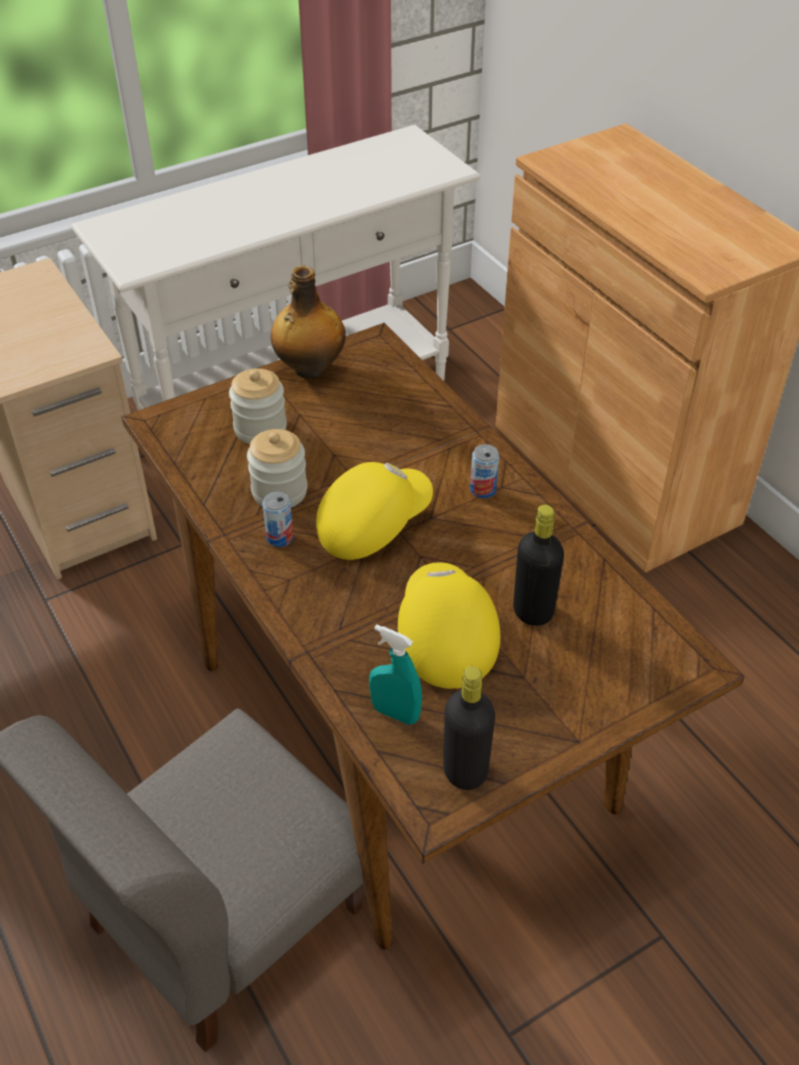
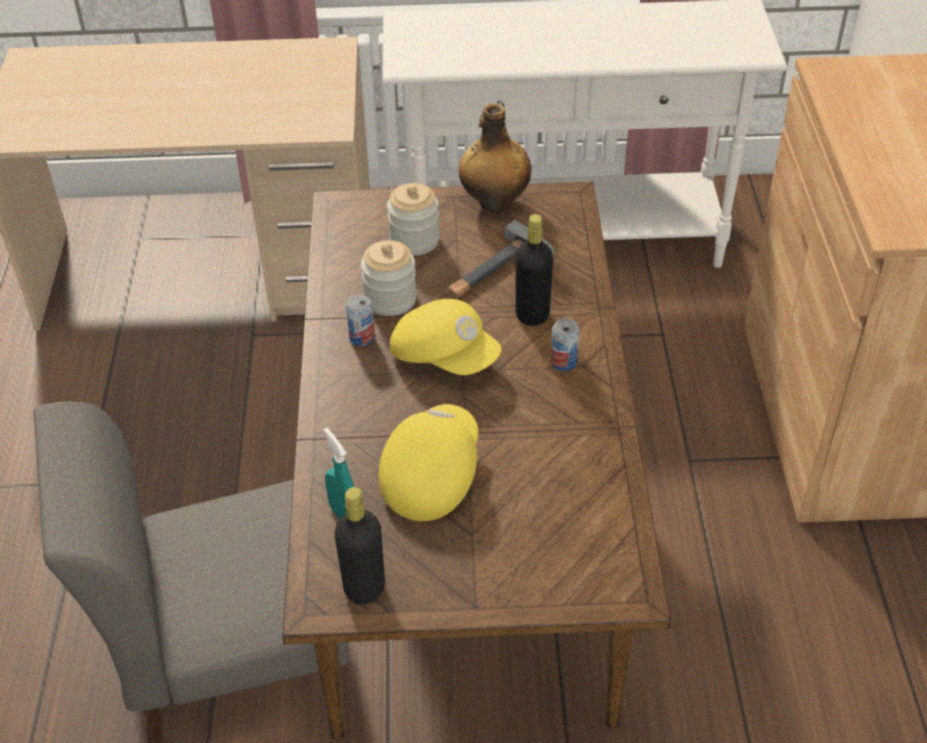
camera: 30 degrees right, 0 degrees up
yellow cap [316,462,433,560] -> yellow cap turned 45 degrees clockwise [390,299,501,375]
black bottle [513,505,564,626] -> black bottle moved to [516,214,553,326]
none -> hammer [448,220,554,298]

